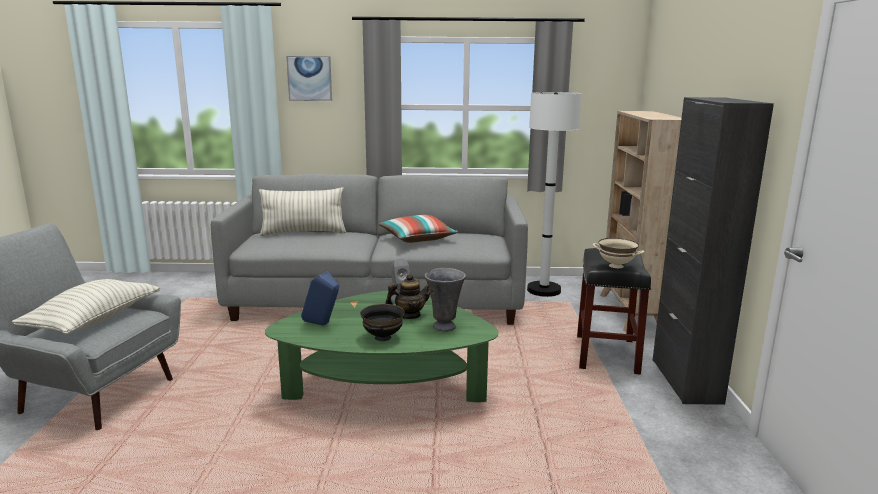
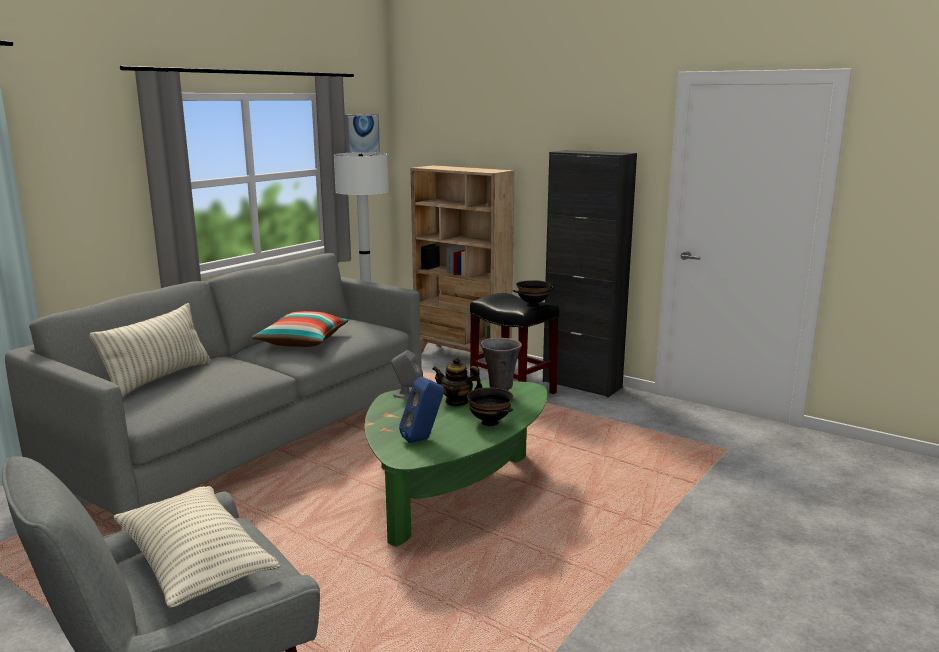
camera: 55 degrees left, 0 degrees up
picture [286,56,332,101] -> picture moved to [345,114,380,153]
teapot [386,274,430,319] -> teapot turned 90 degrees counterclockwise [433,357,483,406]
beige bowl [593,238,644,268] -> black bowl [513,280,554,307]

